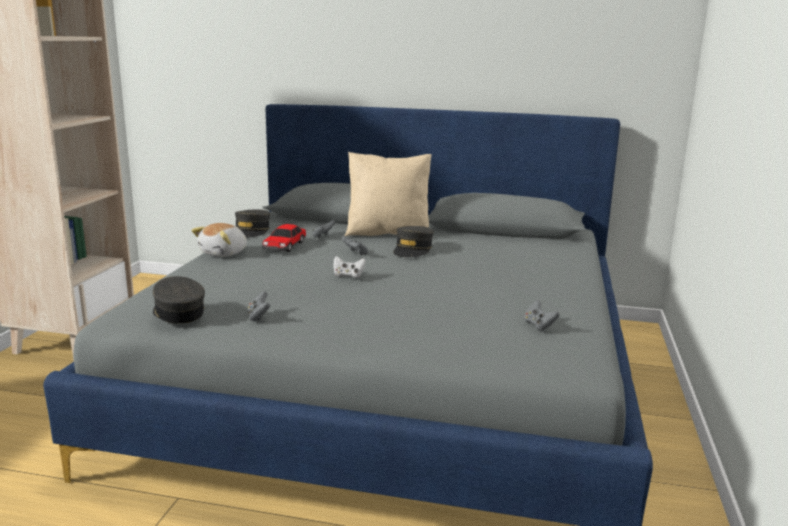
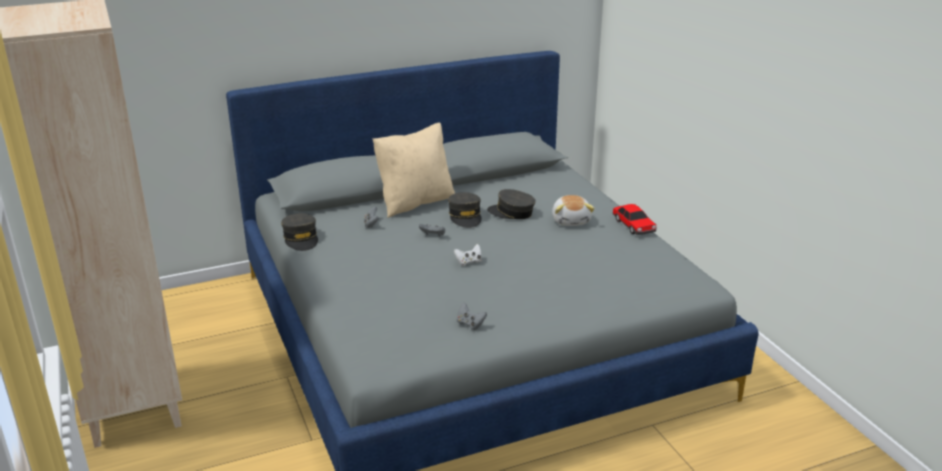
camera: 35 degrees left, 10 degrees up
grey cap [153,276,205,324] -> grey cap moved to [487,189,535,219]
plush toy [191,223,247,257] -> plush toy moved to [552,195,594,226]
toy car [263,224,306,252] -> toy car moved to [613,204,656,235]
grey game controller [524,300,559,331] -> none

